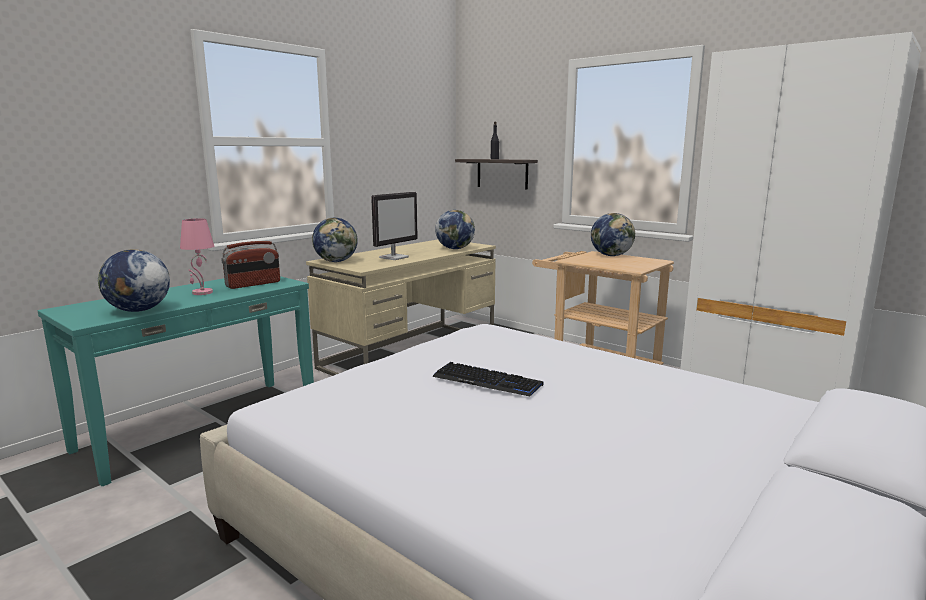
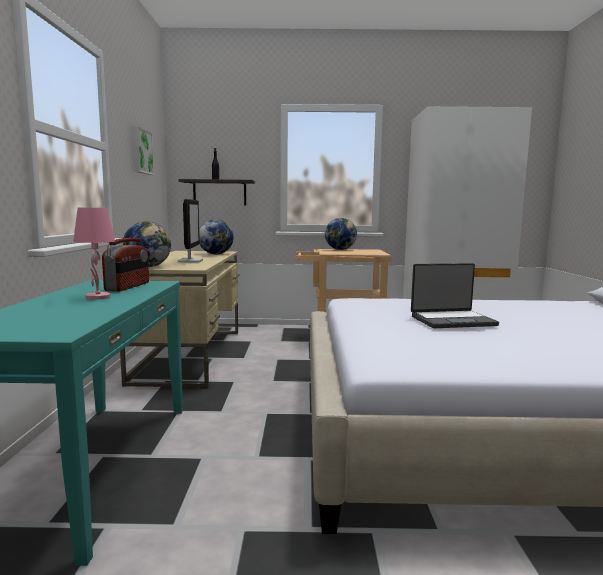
camera: 40 degrees left, 5 degrees down
globe [97,249,170,312] -> none
keyboard [432,362,543,396] -> laptop [411,263,499,328]
none -> picture [133,126,154,175]

